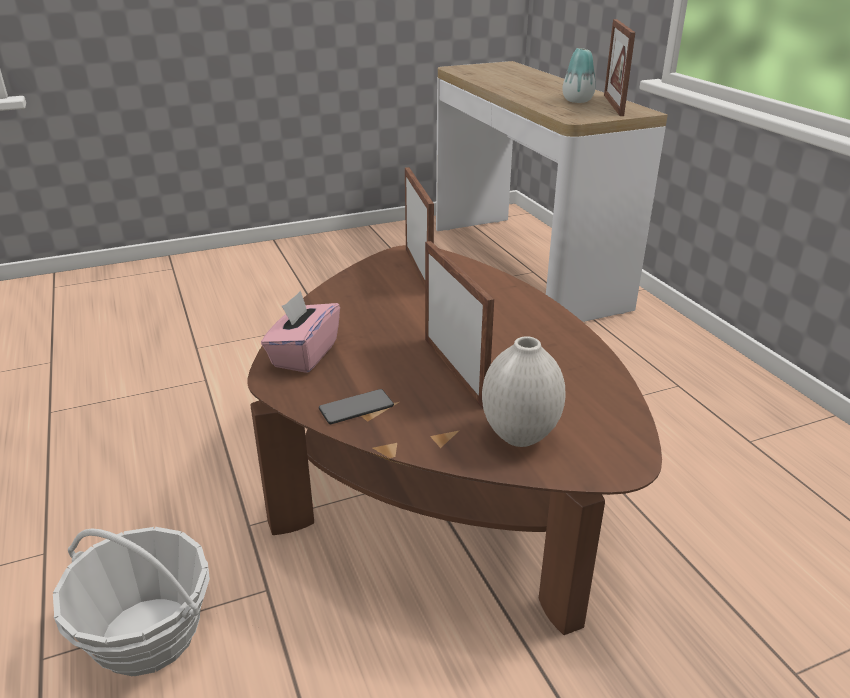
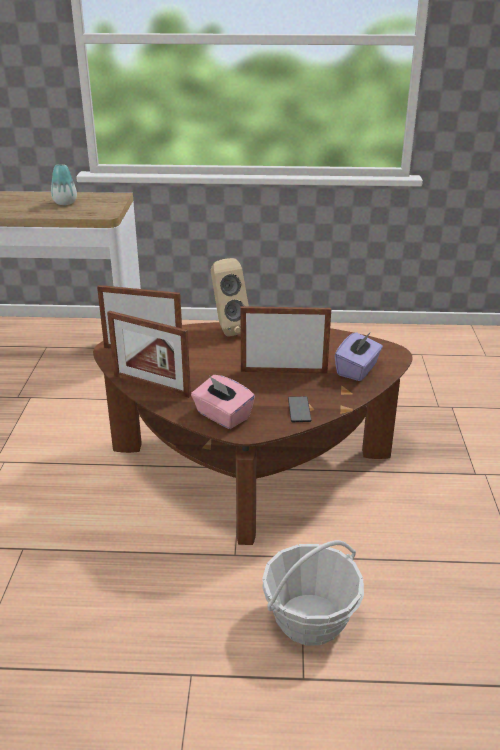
camera: 65 degrees left, 0 degrees up
white vase [482,336,565,447] -> purple tissue box [335,332,383,381]
picture frame [604,19,635,116] -> picture frame moved to [107,311,191,398]
none -> beige speaker [211,258,249,337]

